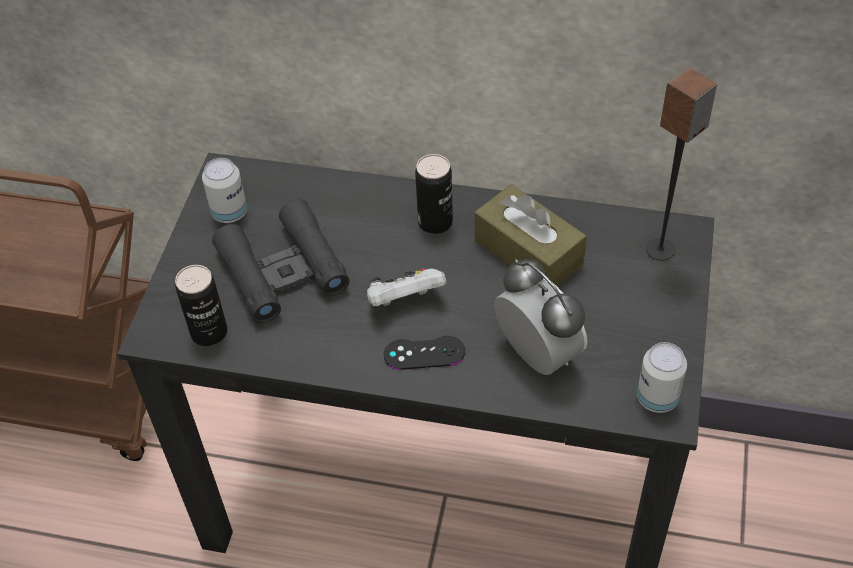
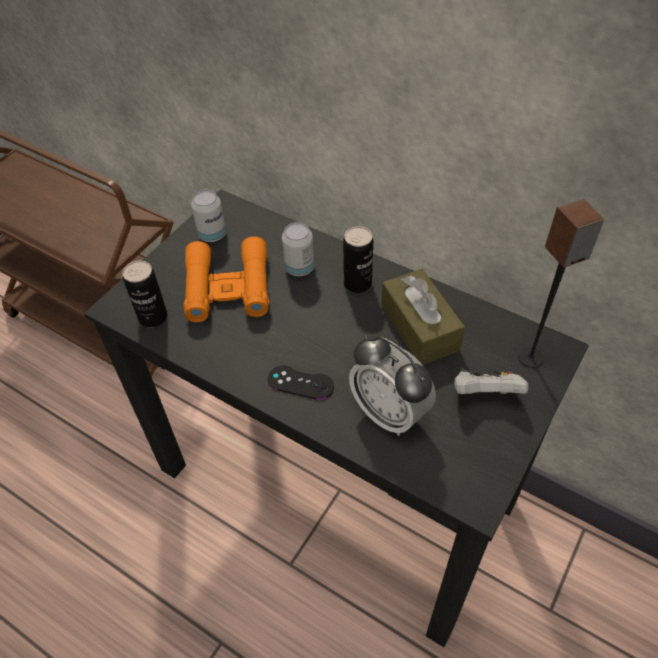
camera: 20 degrees right, 0 degrees up
black binoculars [212,199,350,323] -> orange binoculars [183,236,269,322]
white game controller [367,268,446,307] -> white game controller moved to [454,368,528,394]
alarm clock [494,259,587,375] -> alarm clock turned 150 degrees clockwise [349,336,436,436]
can [637,342,687,413] -> can moved to [282,222,314,276]

